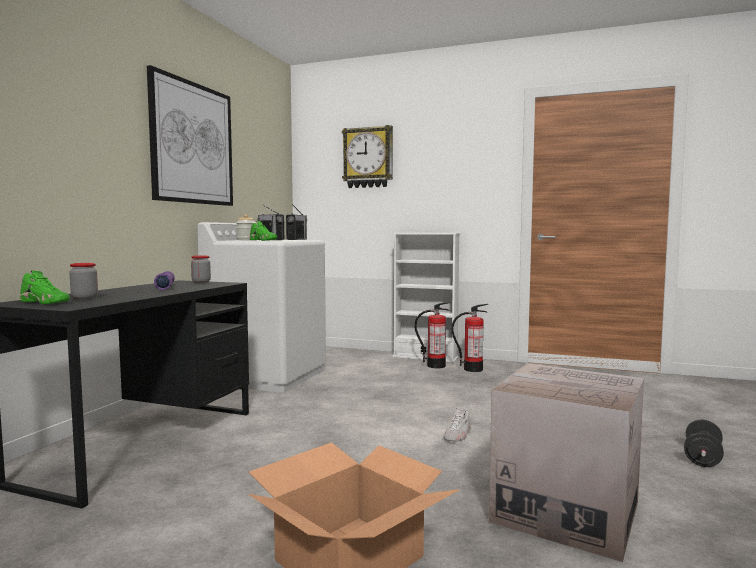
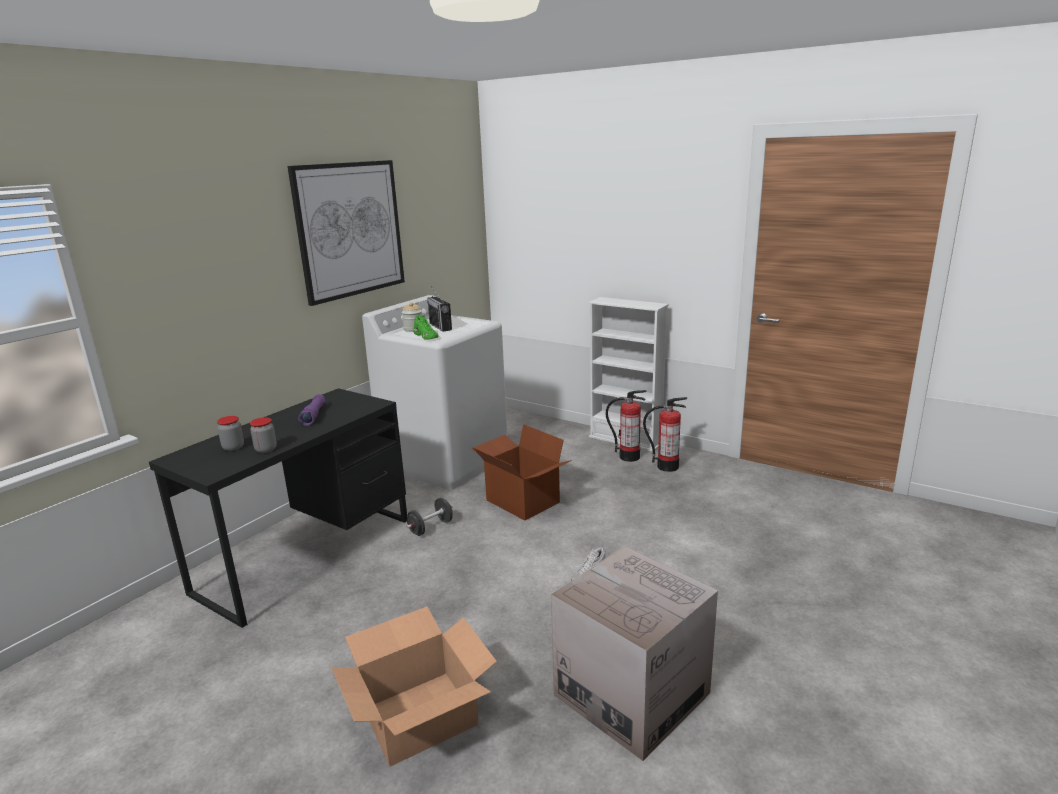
camera: 15 degrees right, 15 degrees up
green shoe [19,270,70,304] -> none
jar [191,255,211,283] -> jar moved to [250,417,277,453]
radio [286,204,307,240] -> none
wall clock [342,125,393,188] -> none
black dumbbell [684,419,724,467] -> black dumbbell moved to [406,498,453,536]
none -> cardboard box [472,424,572,521]

